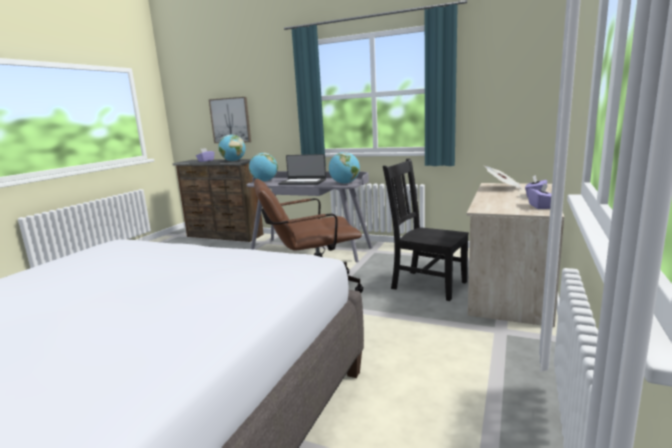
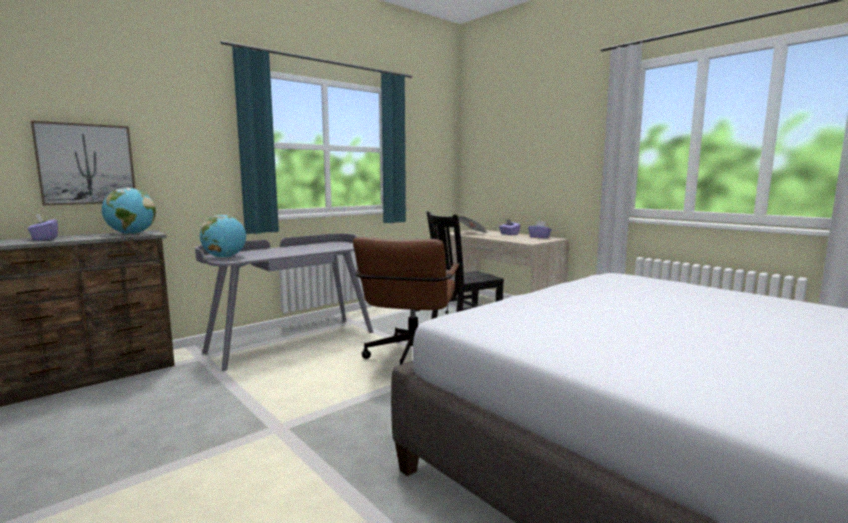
camera: 65 degrees left, 5 degrees down
laptop [278,154,326,185] -> none
globe [329,152,360,184] -> none

